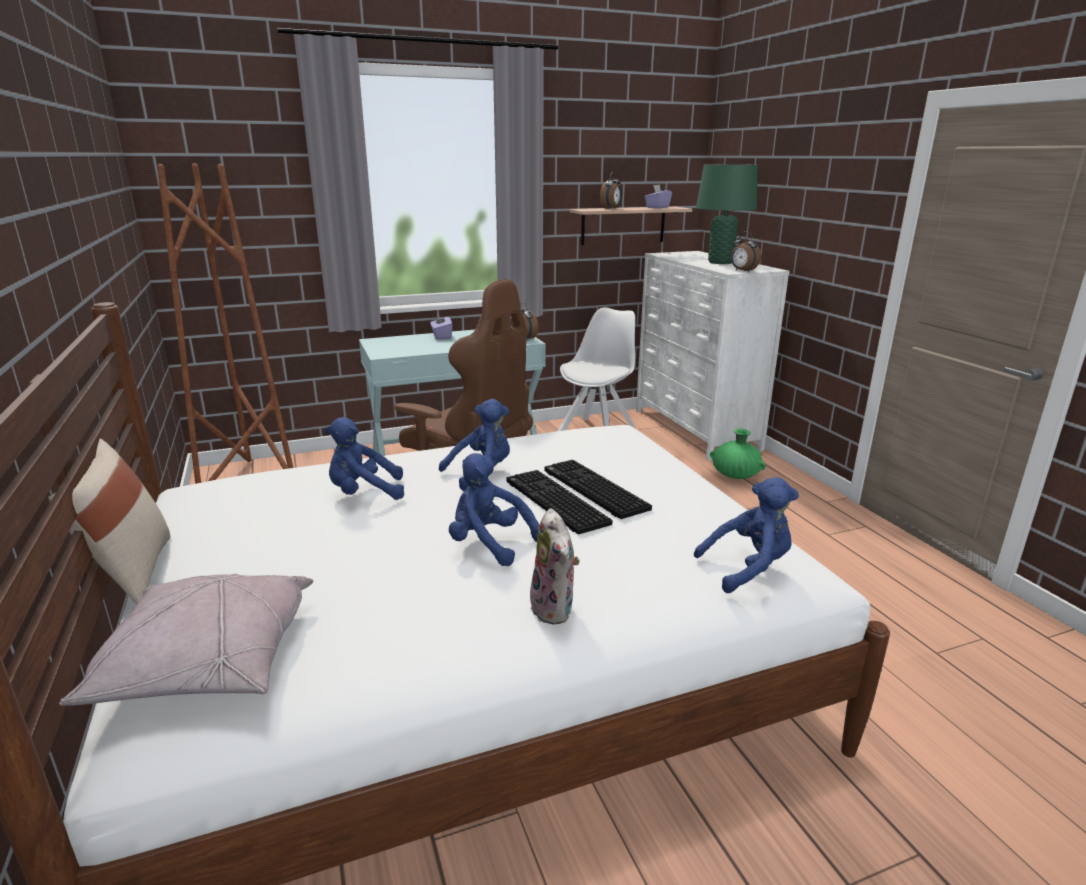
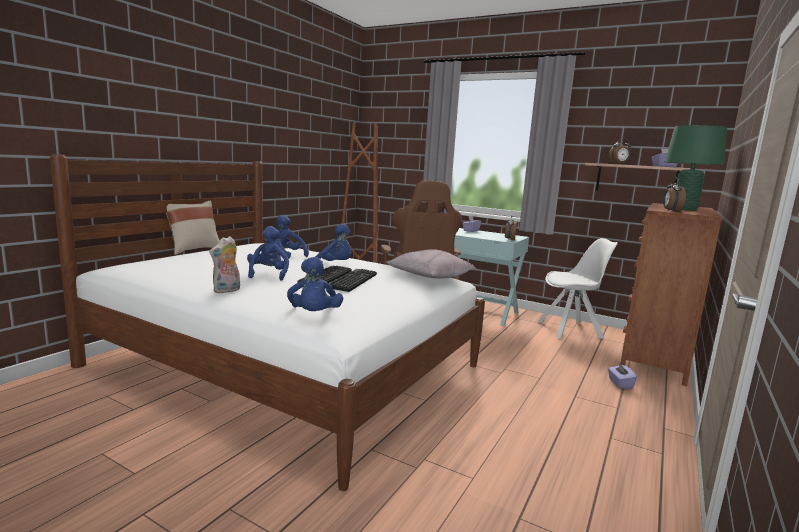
camera: 50 degrees right, 10 degrees down
purple pillow [59,574,313,706] -> purple pillow moved to [386,249,476,279]
white dresser [636,251,790,460] -> brown dresser [620,203,722,386]
blue plush toy [694,477,799,593] -> blue plush toy turned 45 degrees clockwise [287,257,343,311]
green vase [710,429,766,479] -> purple tissue box [608,363,637,389]

